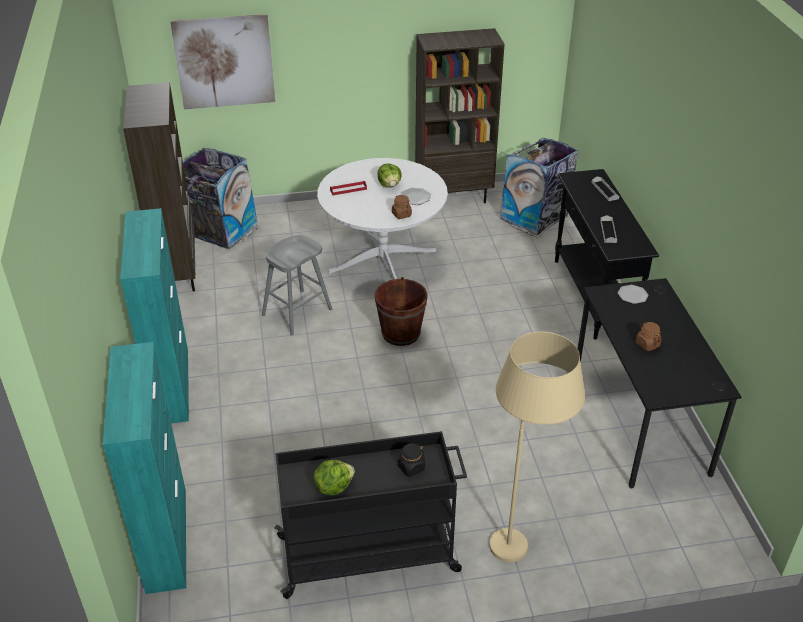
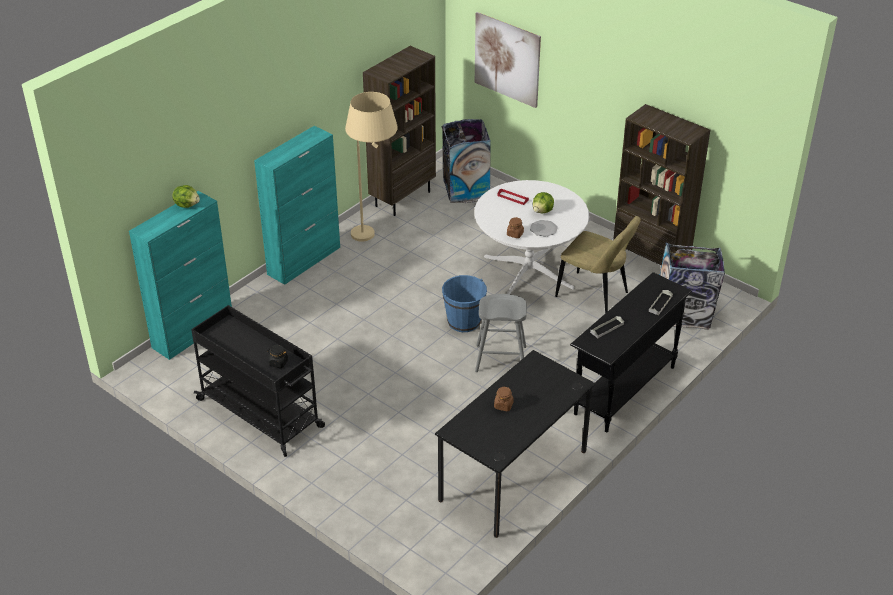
camera: 50 degrees right, 0 degrees up
grey stool [262,235,332,335] -> grey stool moved to [475,294,527,372]
lettuce [314,460,355,496] -> lettuce moved to [172,185,200,208]
brown bucket [375,277,427,346] -> blue bucket [442,275,487,332]
beige floor lamp [489,332,585,562] -> beige floor lamp moved to [345,92,398,242]
plate [618,285,649,304] -> none
none -> beige chair [555,216,641,313]

